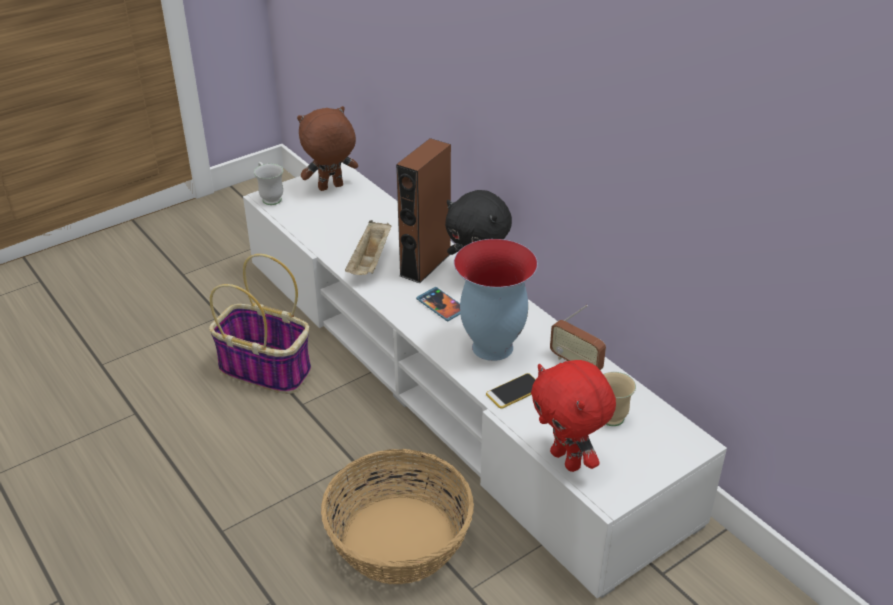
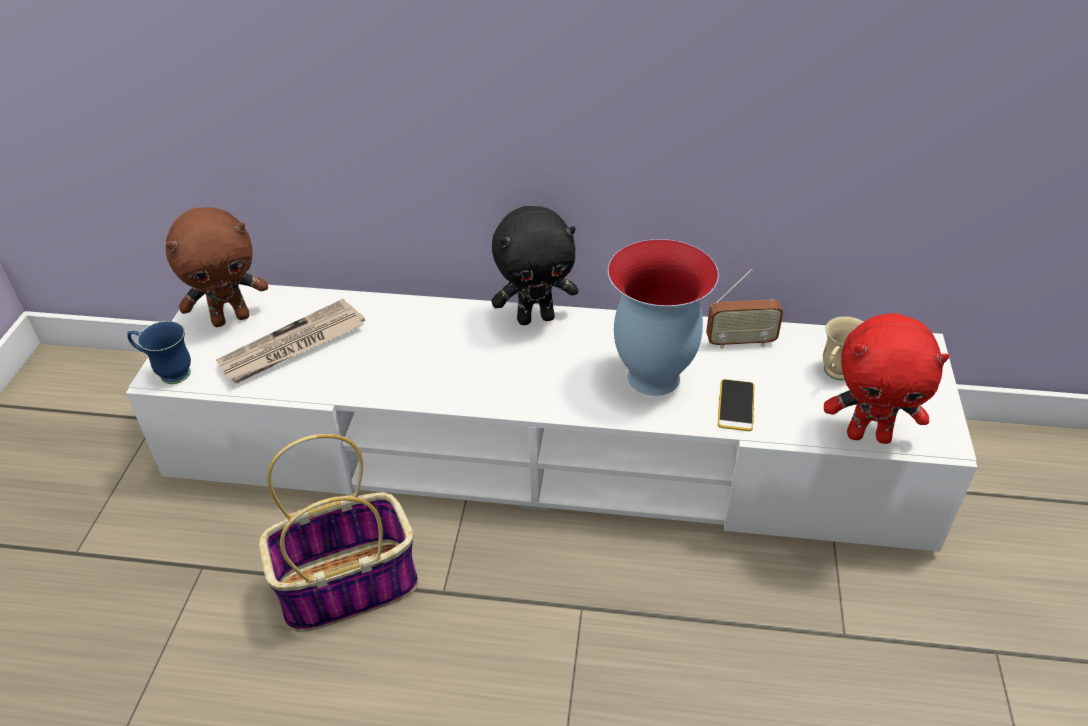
camera: 45 degrees left, 5 degrees up
white mug [254,162,283,205] -> blue mug [127,321,191,384]
brown plush toy [297,106,358,191] -> brown plush toy turned 135 degrees counterclockwise [166,207,268,327]
basket [321,449,474,584] -> none
beige tray [345,220,392,275] -> none
brown speaker [396,138,451,284] -> none
phone [416,287,460,321] -> none
none -> newspaper [216,299,365,384]

